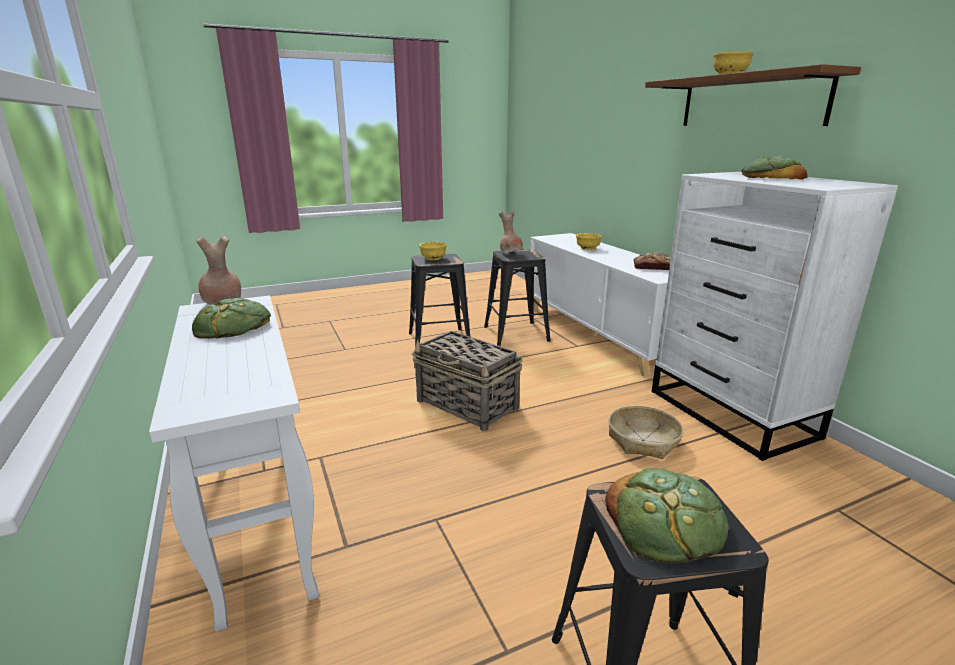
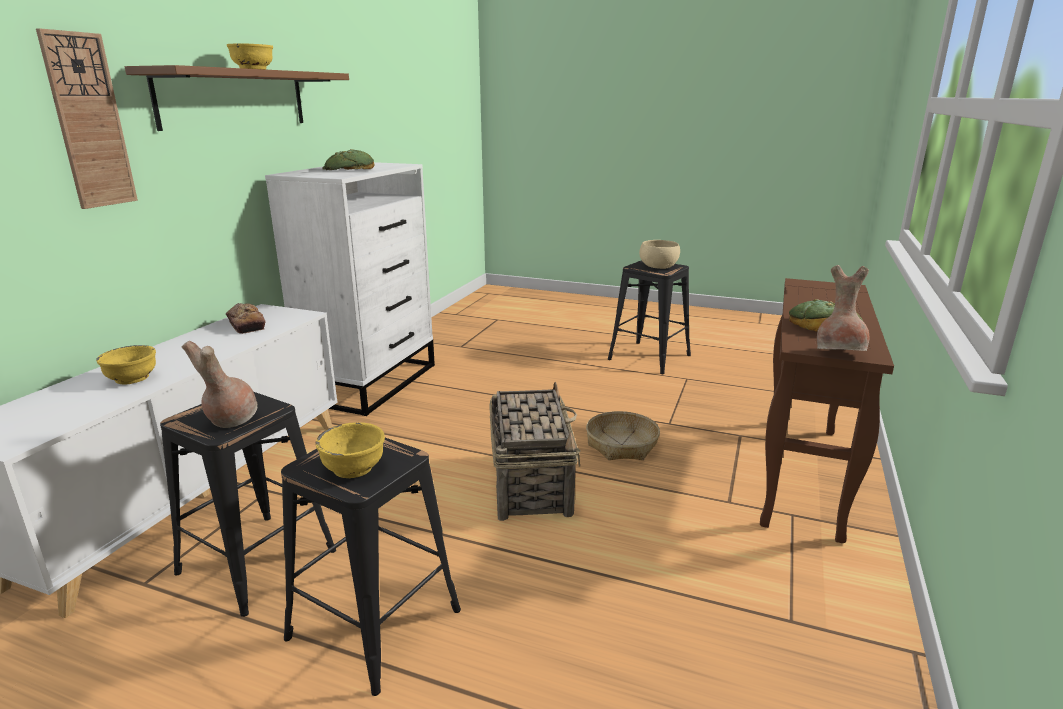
camera: 135 degrees left, 0 degrees up
white console table [149,295,319,631] -> brown console table [760,278,894,543]
bread [605,468,729,564] -> beige bowl [639,240,680,269]
basket [608,406,684,459] -> basket moved to [586,411,660,460]
none -> wall clock [36,28,138,209]

